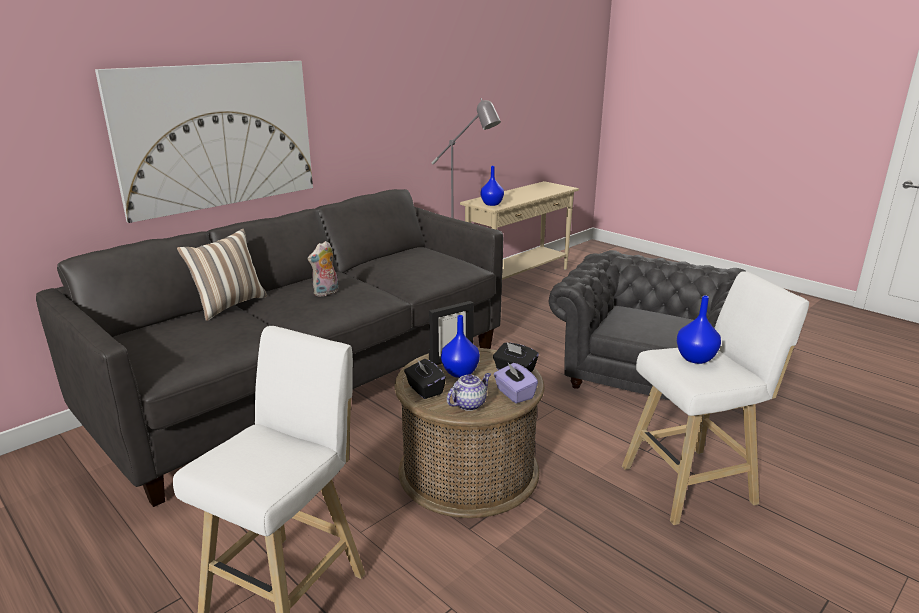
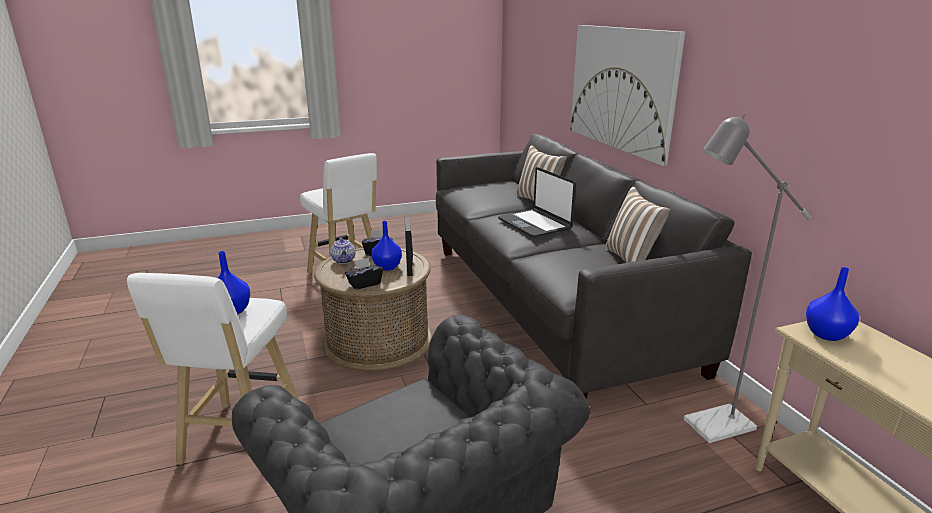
camera: 115 degrees right, 0 degrees up
plush toy [308,241,338,296] -> laptop [498,167,576,237]
purple tissue box [494,363,538,404] -> none
none -> pillow [605,187,670,263]

